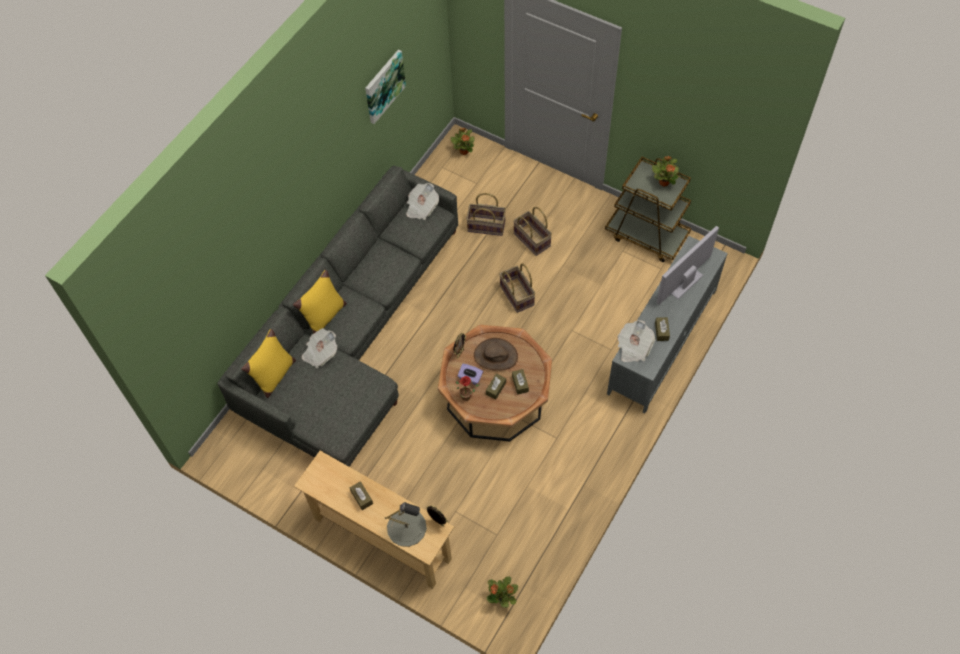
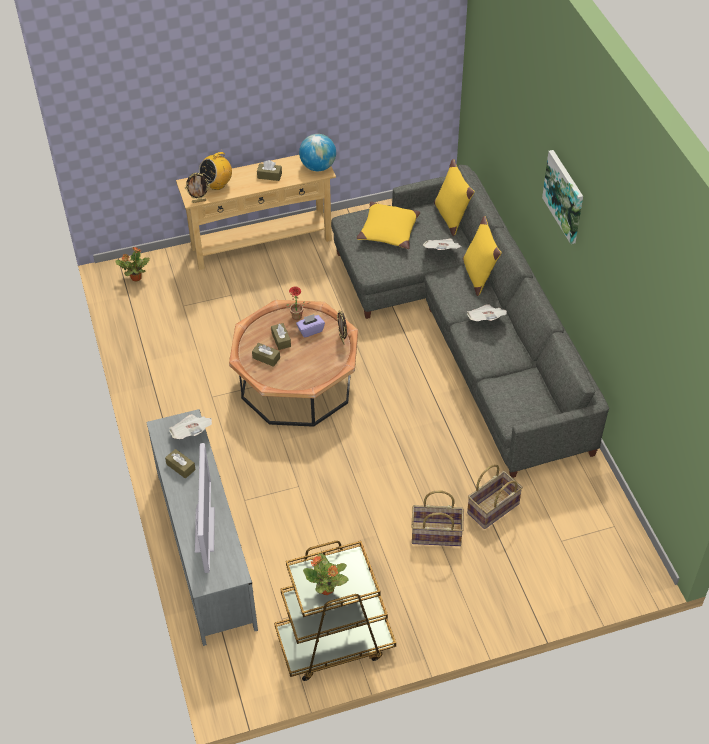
camera: 130 degrees right, 10 degrees down
picture [365,49,406,124] -> picture moved to [542,150,583,244]
grey table lamp [385,502,427,547] -> radio [199,151,232,190]
newspaper [406,183,439,220] -> newspaper moved to [467,304,507,321]
potted plant [450,128,475,155] -> none
brown hat [474,338,518,371] -> none
basket [499,263,536,313] -> none
none -> globe [299,134,336,171]
none -> yellow pillow [357,202,420,249]

